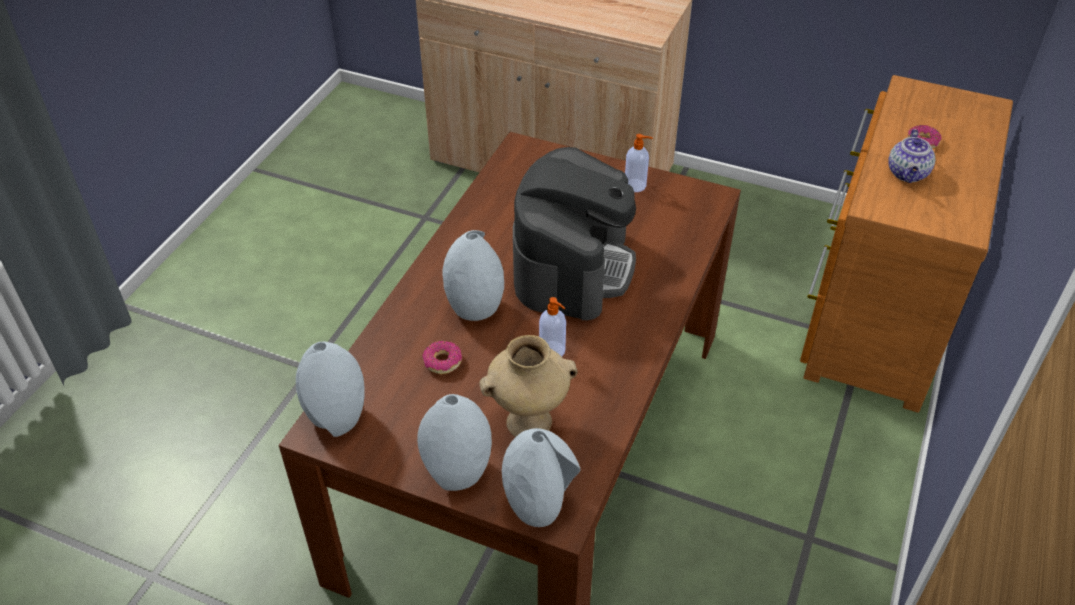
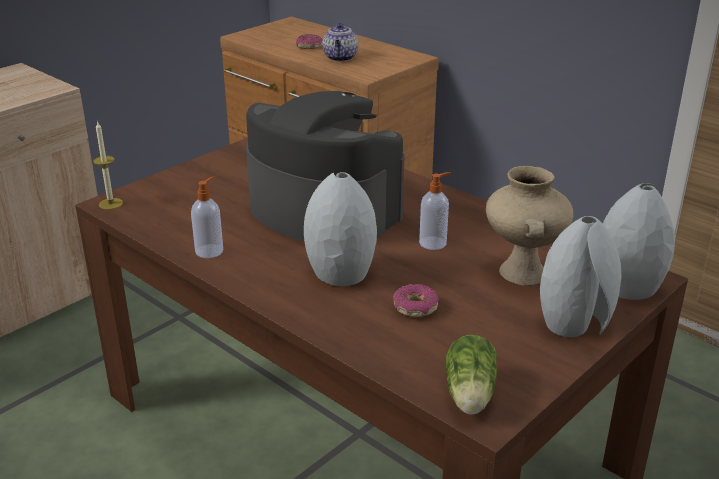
camera: 70 degrees left, 15 degrees down
grey vase [296,342,365,437] -> lettuce [446,335,497,415]
soap dispenser [625,134,653,192] -> soap dispenser moved to [191,177,223,258]
teapot [888,129,935,183] -> teapot turned 60 degrees clockwise [322,23,358,62]
none -> candle [93,121,123,210]

